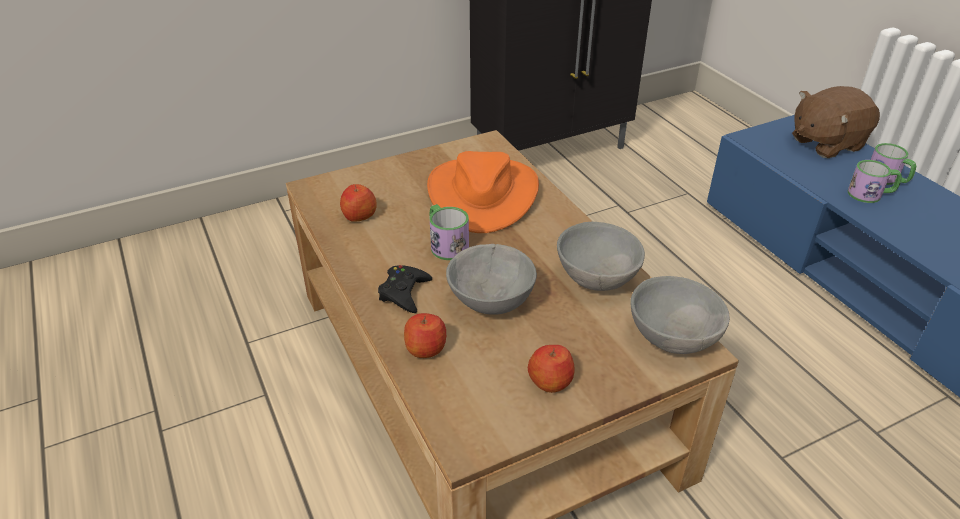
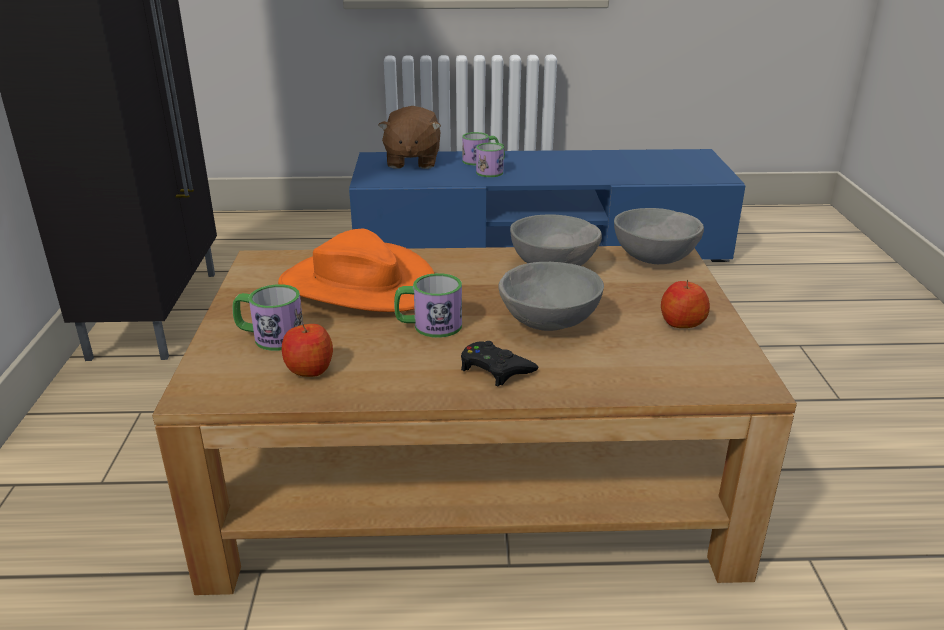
camera: 65 degrees left, 10 degrees down
apple [404,313,446,358] -> none
none -> mug [232,284,303,351]

